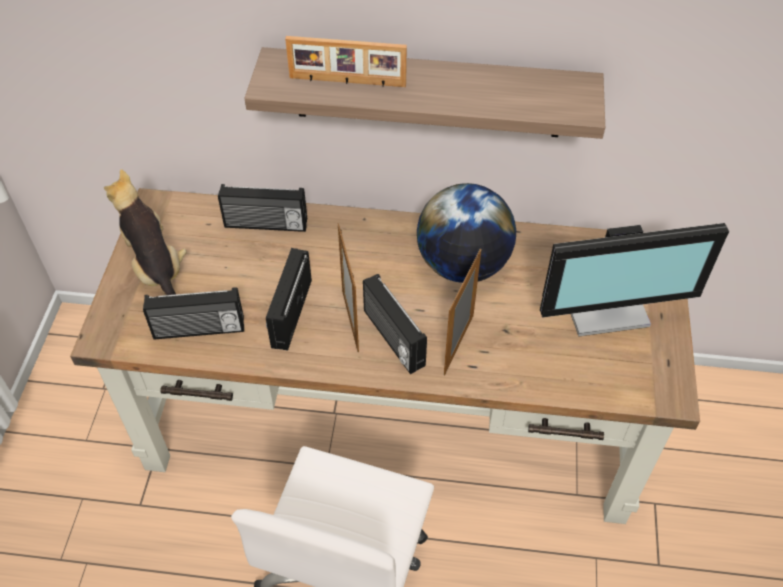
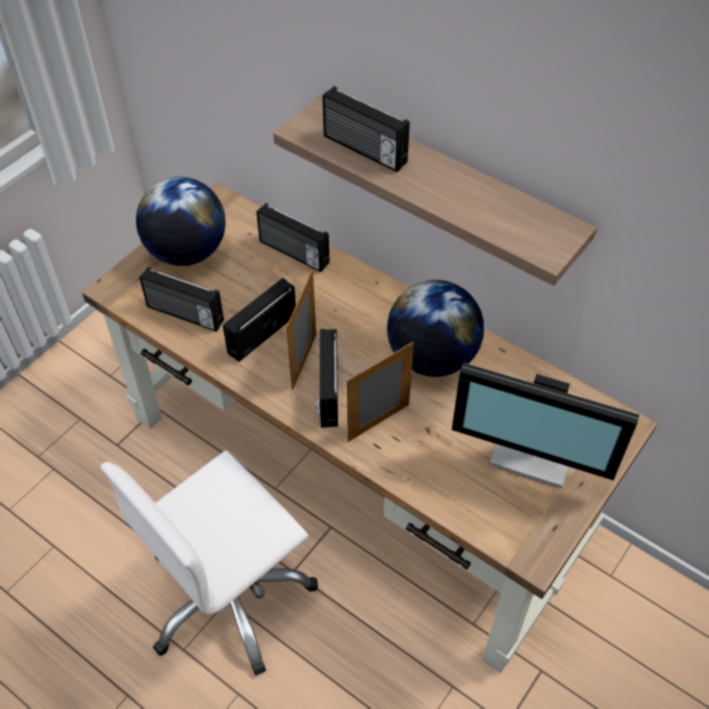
camera: 30 degrees right, 0 degrees up
plush toy [104,169,187,295] -> globe [136,177,225,266]
picture frame [285,36,407,87] -> radio [323,86,410,172]

